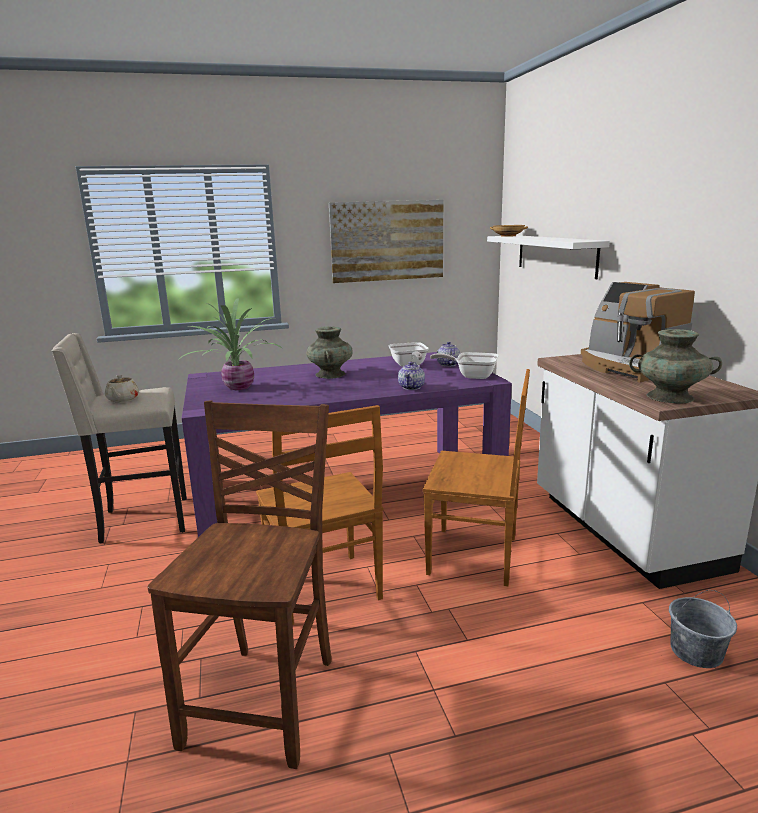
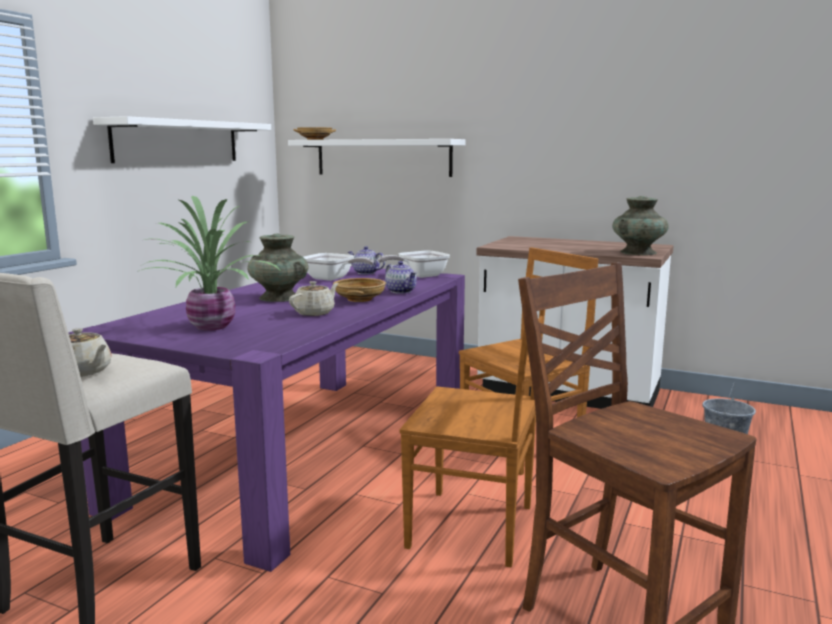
camera: 50 degrees left, 5 degrees down
picture [329,200,443,283] -> white shelf [93,116,271,163]
coffee machine [581,282,695,383] -> none
none -> beige teapot [289,281,339,316]
none -> beige bowl [333,278,386,302]

